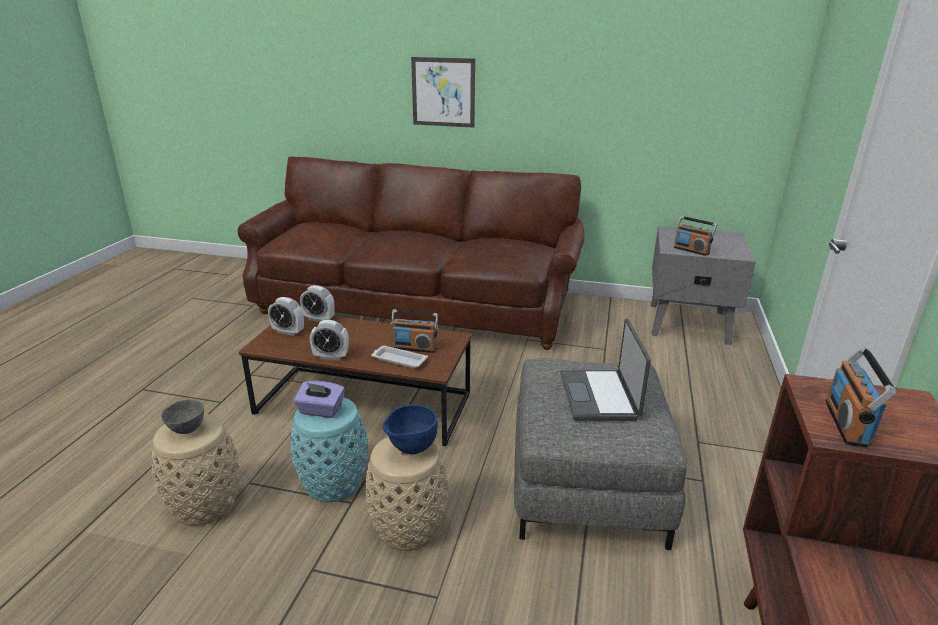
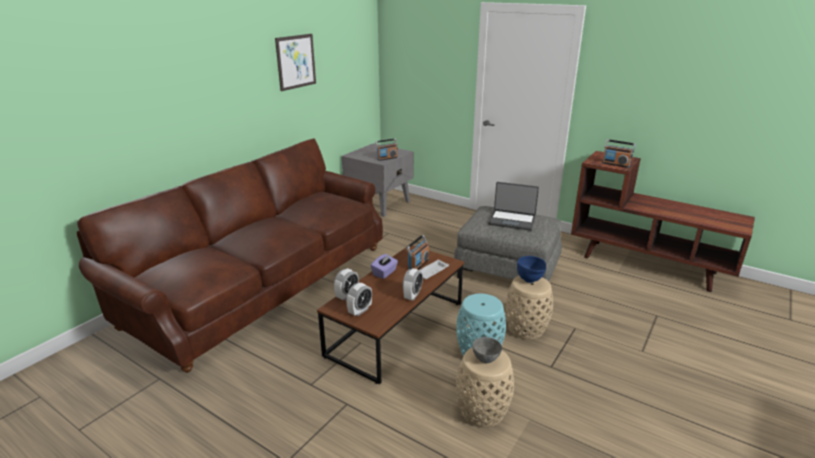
camera: 70 degrees left, 0 degrees up
purple tissue box [294,381,345,418] -> purple tissue box moved to [371,254,398,279]
picture [411,57,475,128] -> picture moved to [275,34,316,91]

